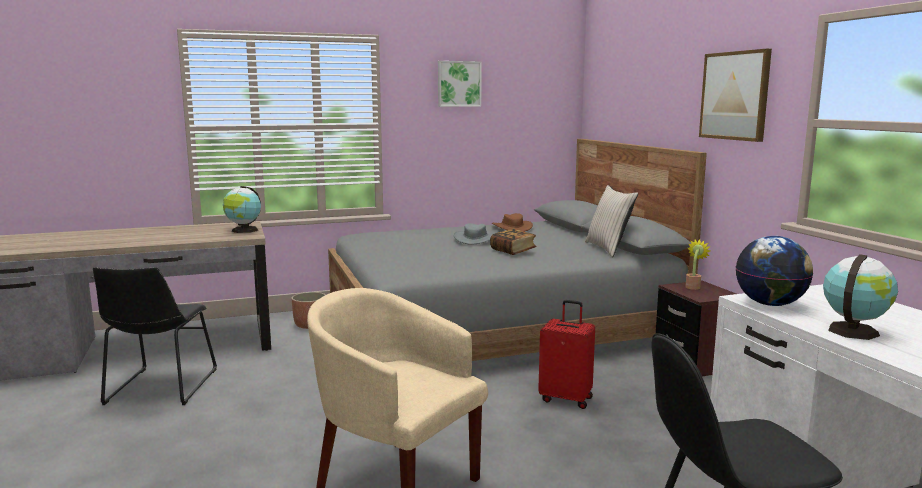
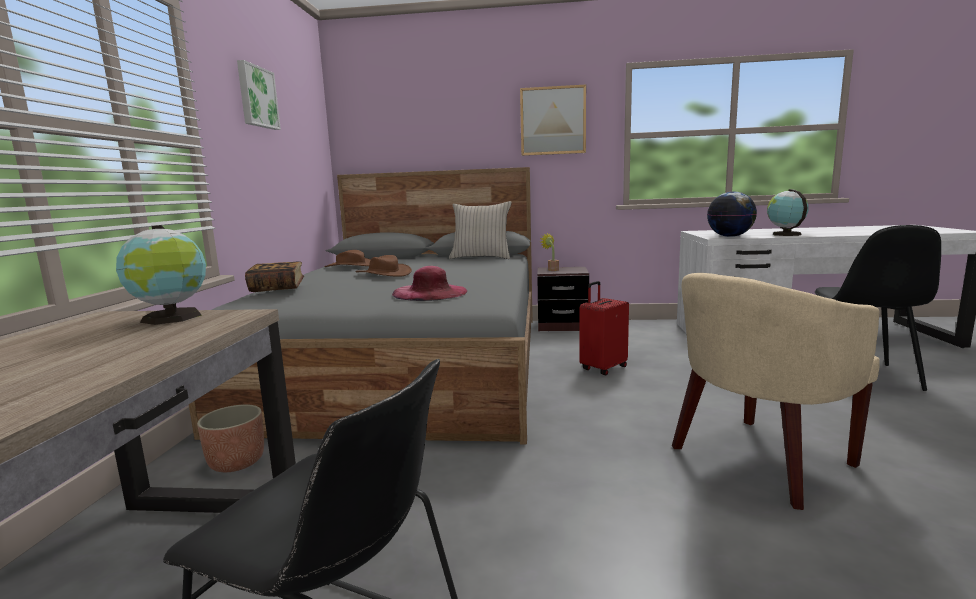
camera: 65 degrees left, 0 degrees up
grey hat [453,223,495,245] -> brown hat [356,255,412,276]
book [490,229,537,255] -> book moved to [245,261,304,292]
none -> pink hat [392,266,468,301]

